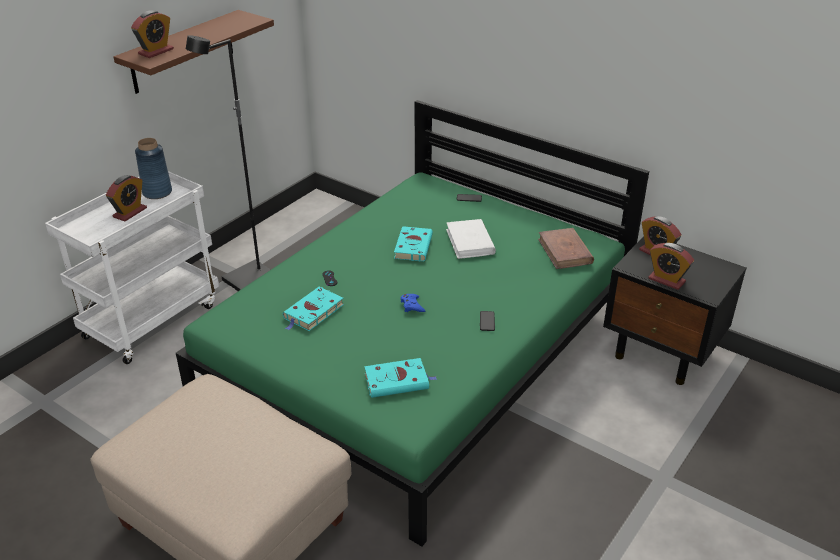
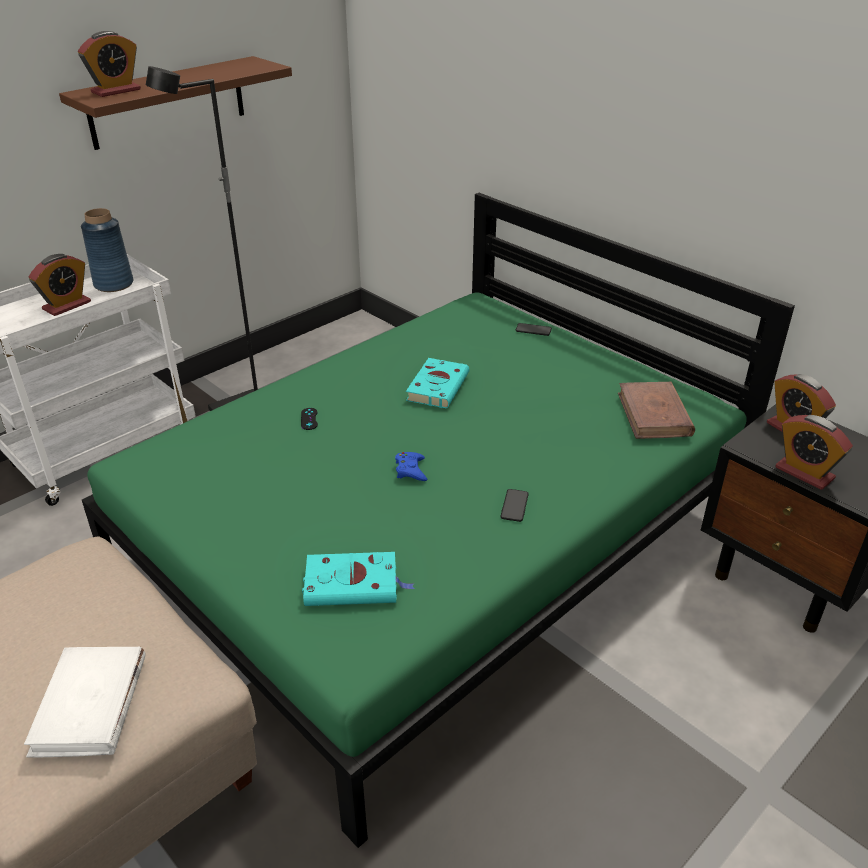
camera: 10 degrees right, 0 degrees up
turquoise book [283,287,344,331] -> none
white book [446,219,496,259] -> white book moved to [24,647,146,758]

